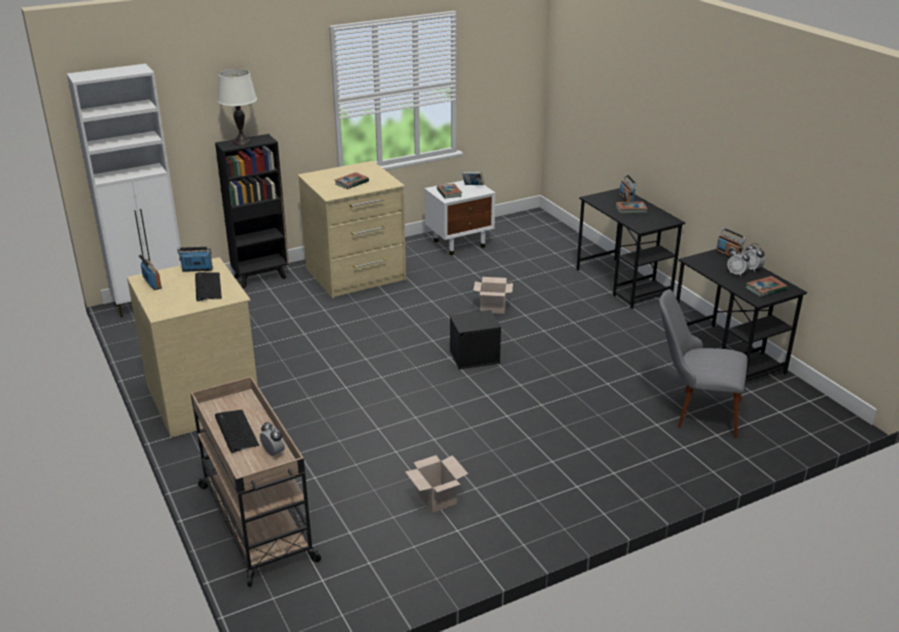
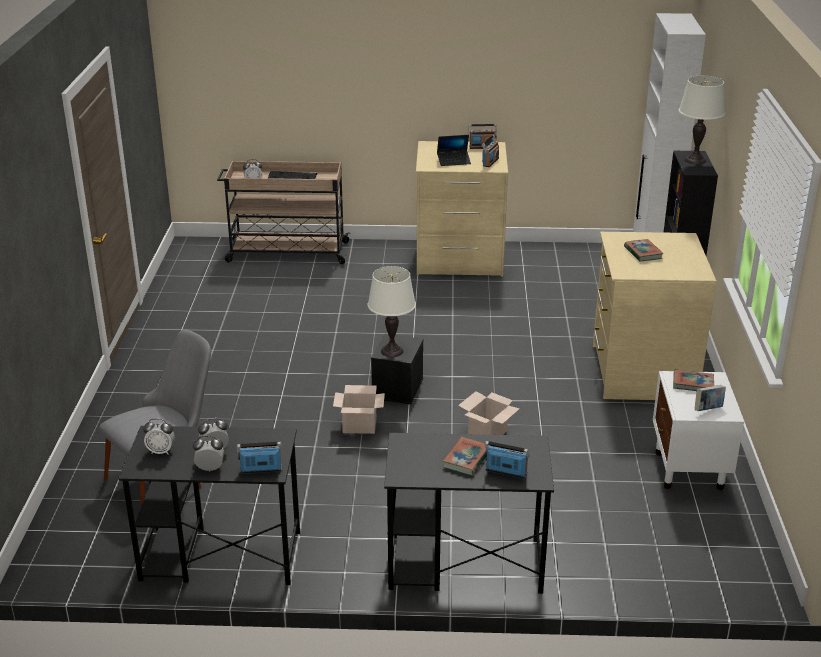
camera: 120 degrees right, 0 degrees up
keyboard [195,272,222,301] -> laptop [437,135,471,166]
cardboard box [405,455,468,513] -> cardboard box moved to [333,385,385,434]
book [746,276,787,297] -> alarm clock [143,419,175,454]
none -> white table lamp [367,266,416,357]

